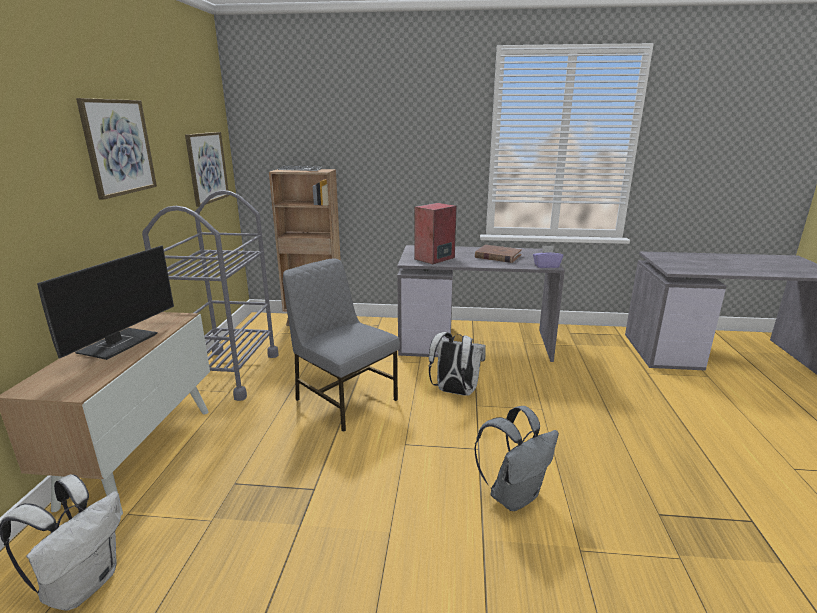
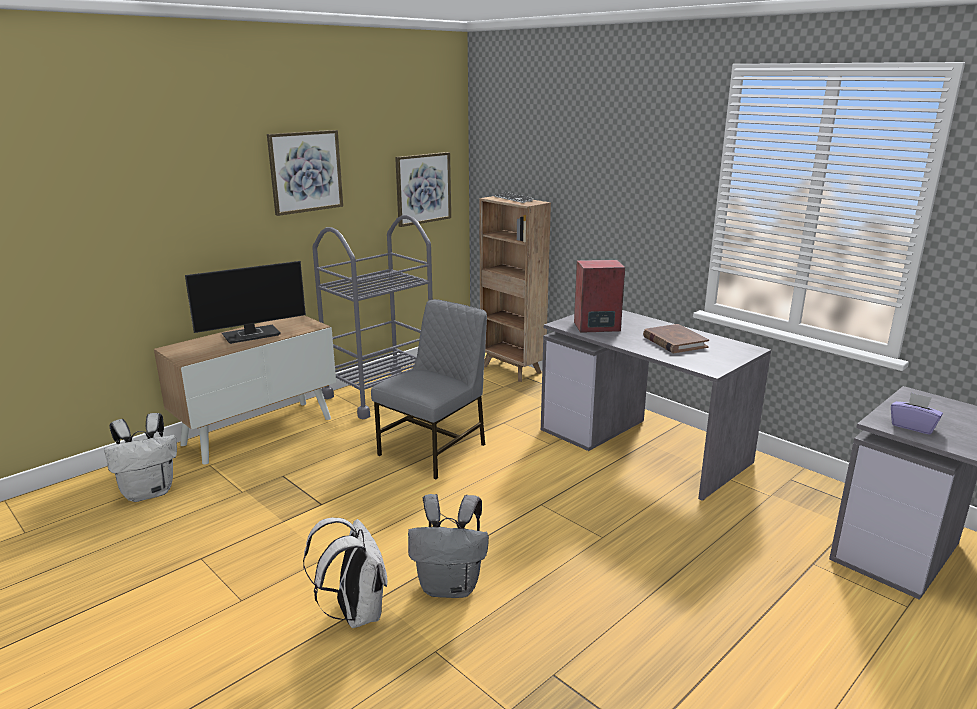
camera: 40 degrees right, 0 degrees up
grey chair [283,259,400,432] -> grey chair turned 45 degrees clockwise [371,299,487,479]
white backpack [429,332,486,396] -> white backpack moved to [303,518,387,628]
purple tissue box [533,246,563,268] -> purple tissue box moved to [891,392,943,435]

